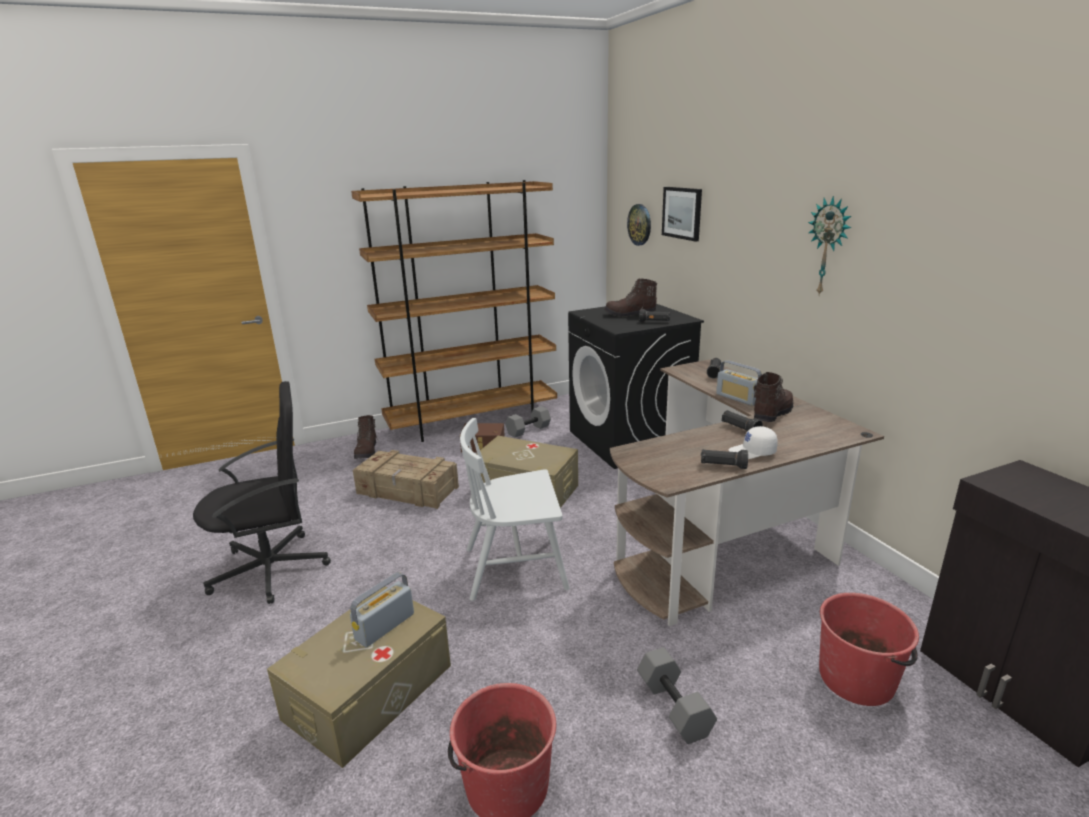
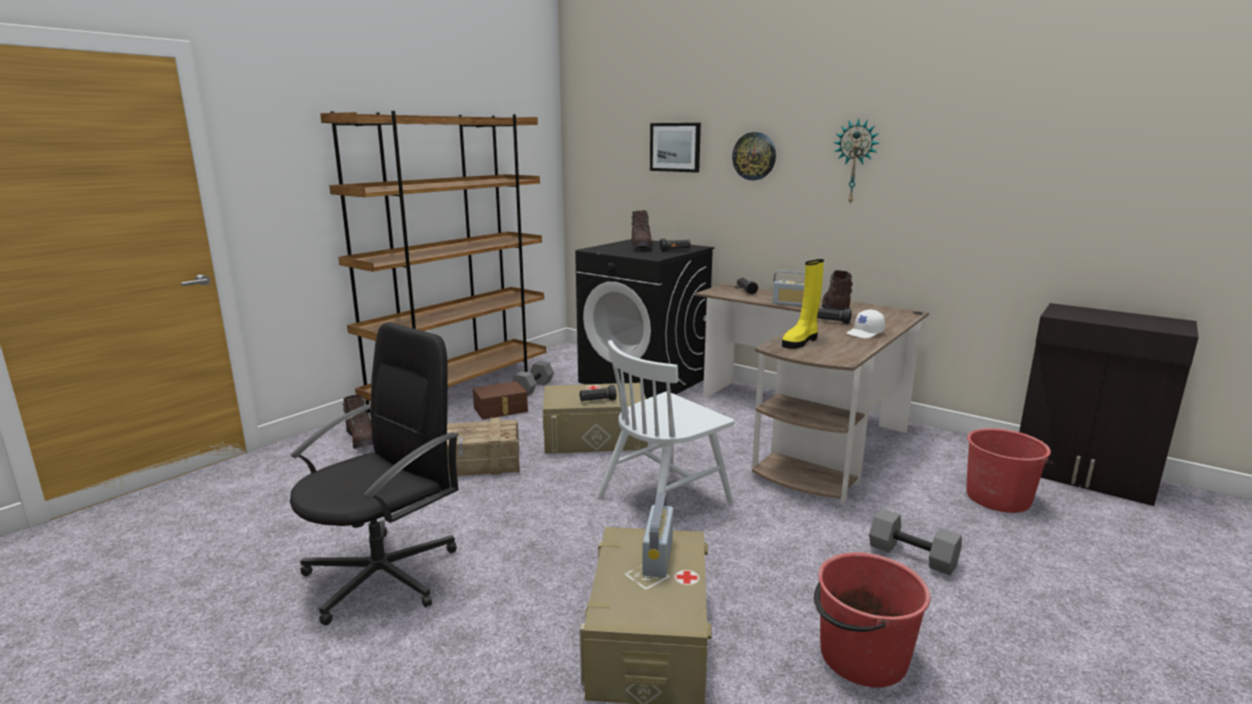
camera: 30 degrees left, 5 degrees down
brown boot [604,279,657,318] -> brown boot turned 60 degrees counterclockwise [632,210,653,250]
wall clock [627,204,651,246] -> wall clock moved to [732,132,776,180]
black flashlight [701,449,748,469] -> black flashlight moved to [579,385,617,401]
none -> yellow boot [782,259,824,349]

